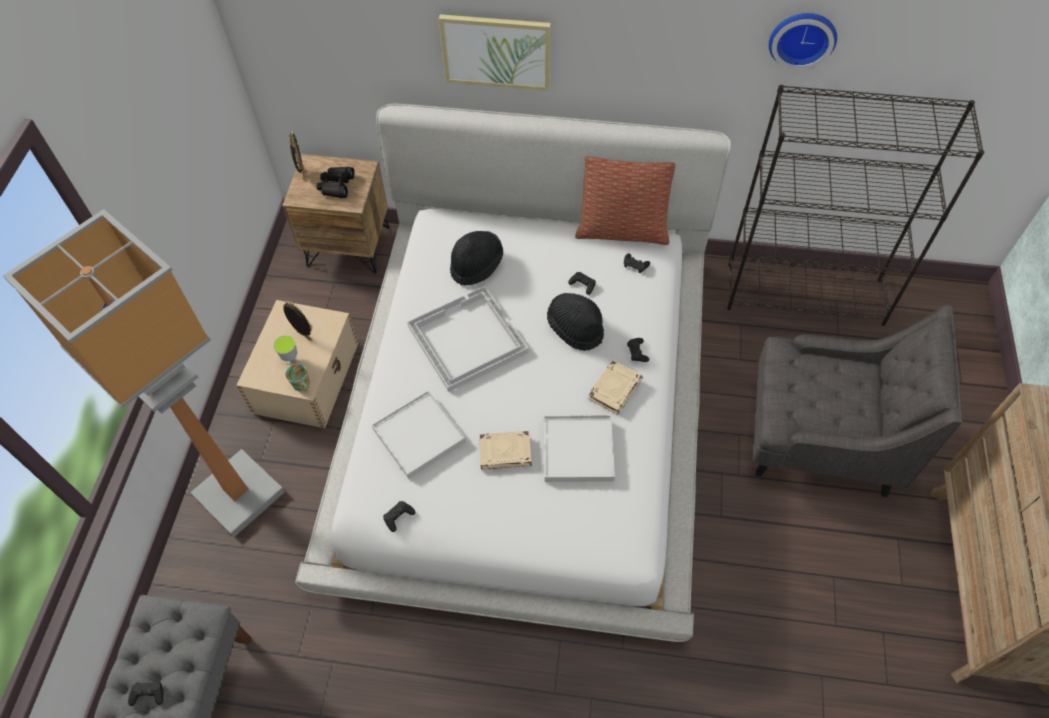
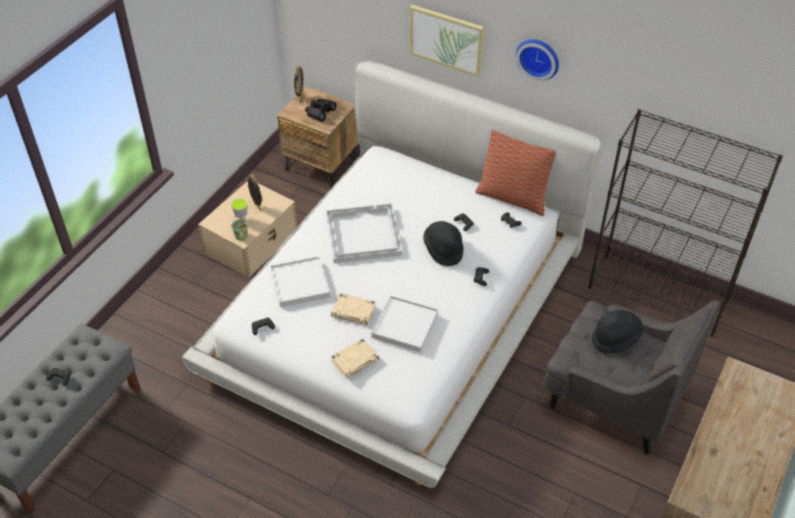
camera: 20 degrees right, 10 degrees down
floor lamp [3,209,285,537] -> none
black hat [450,231,503,286] -> black hat moved to [592,310,643,353]
beige book [588,360,643,414] -> beige book moved to [331,339,379,378]
wall clock [769,13,837,70] -> wall clock moved to [516,39,559,81]

